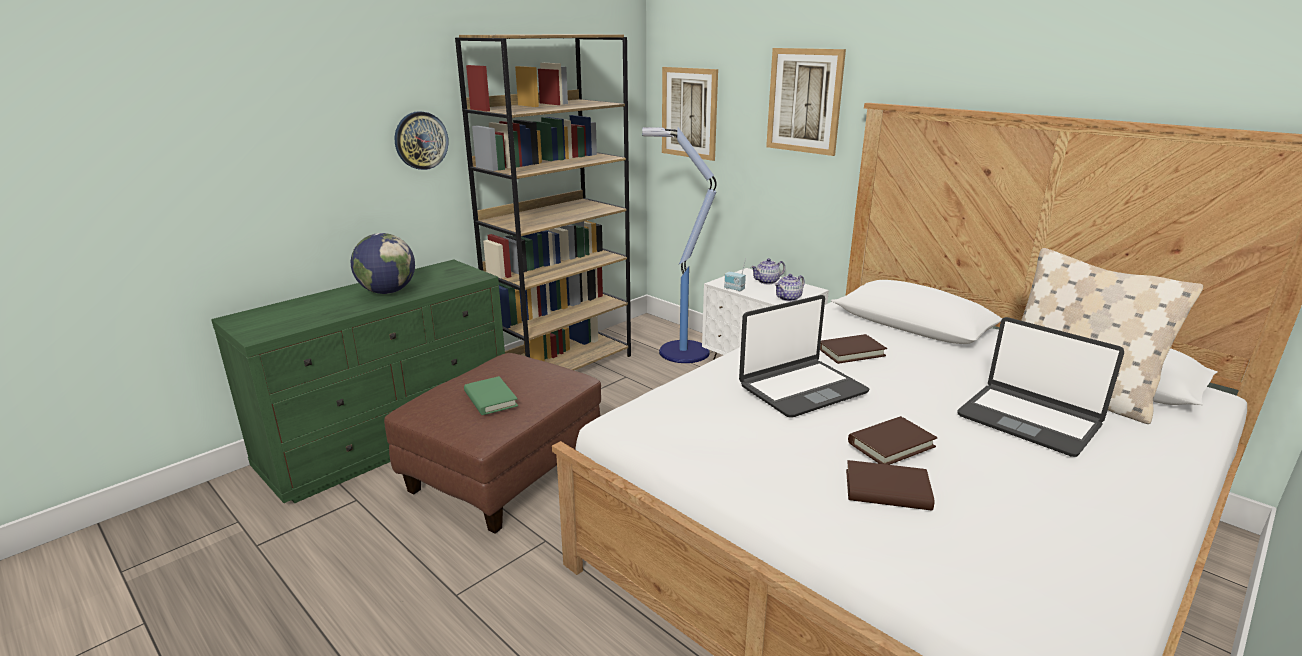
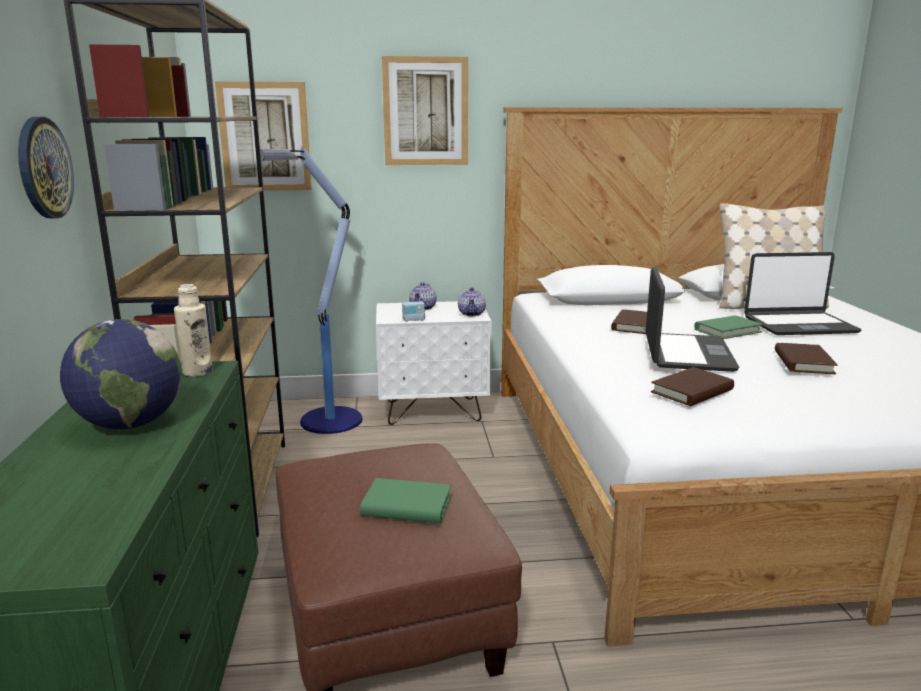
camera: 50 degrees left, 5 degrees down
brown book [846,460,935,511] -> brown book moved to [651,367,734,406]
none -> beige bottle [174,284,213,377]
none -> green book [694,315,763,339]

